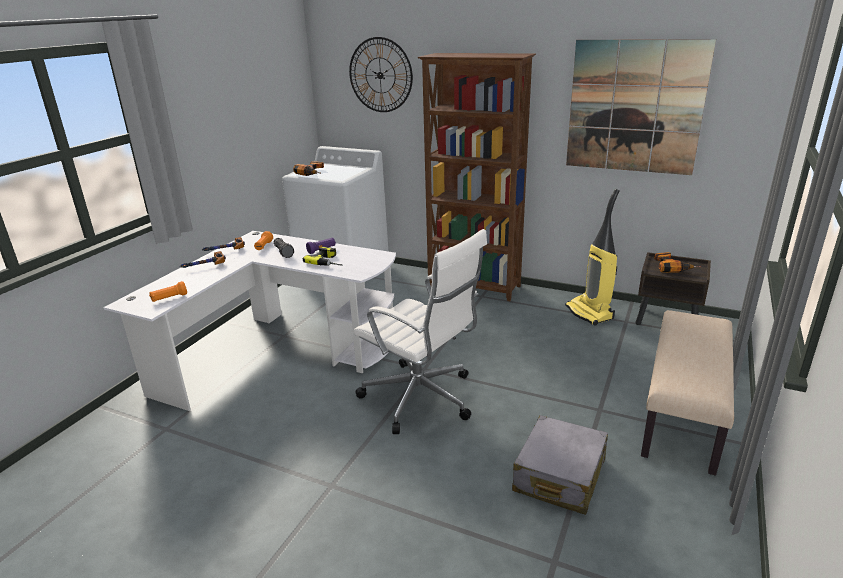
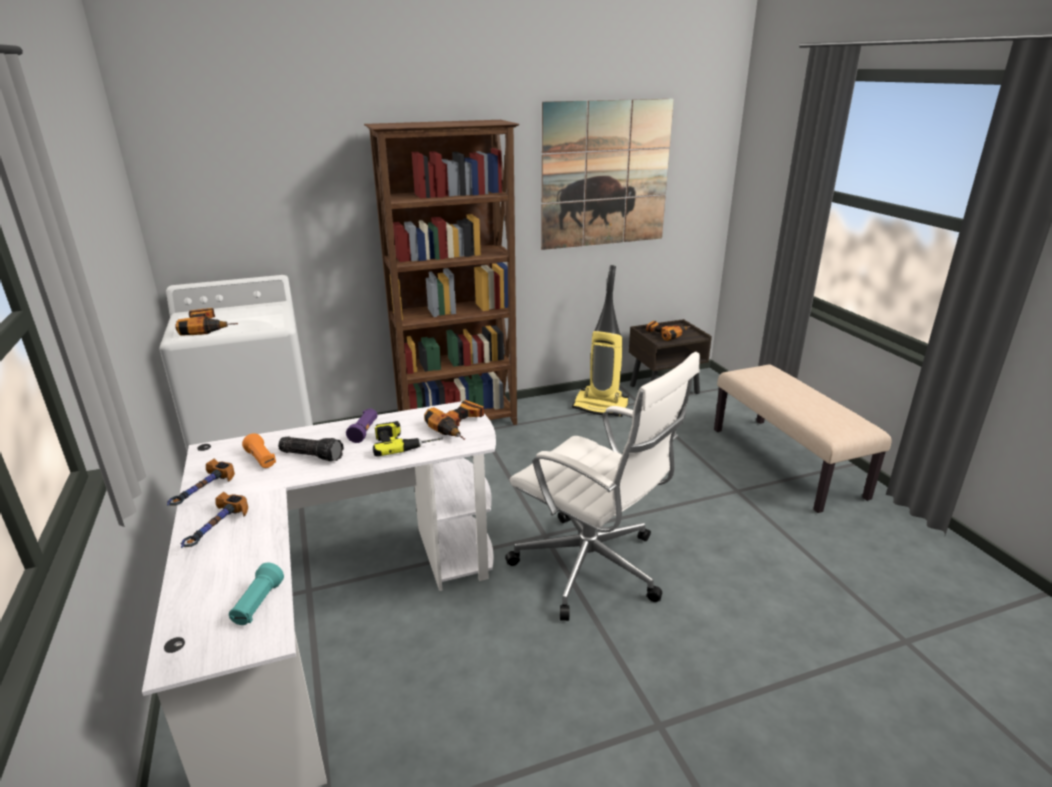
camera: 45 degrees left, 0 degrees up
orange flashlight [149,281,187,302] -> turquoise flashlight [229,563,284,625]
wall clock [349,37,413,112] -> none
white office chair [354,229,487,434] -> white office chair turned 45 degrees clockwise [505,352,700,621]
grey suitcase [512,415,608,515] -> none
none -> power drill [424,400,484,440]

